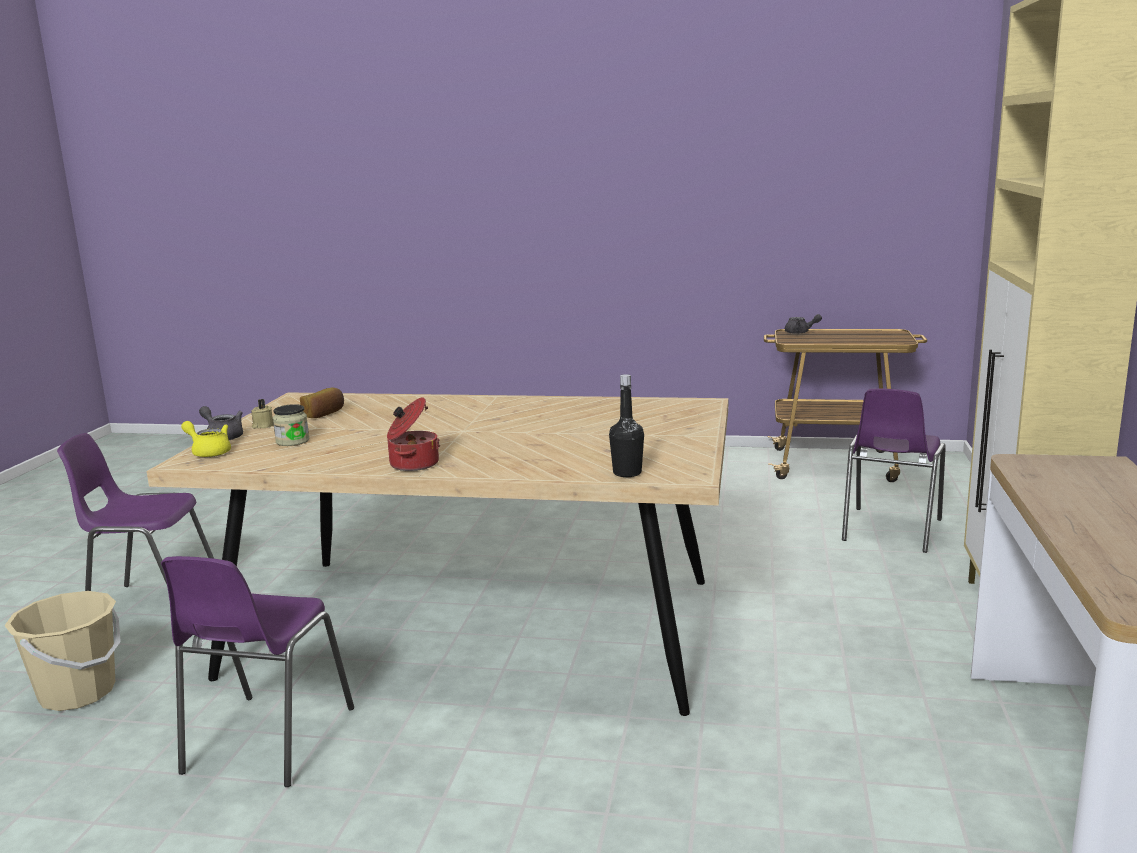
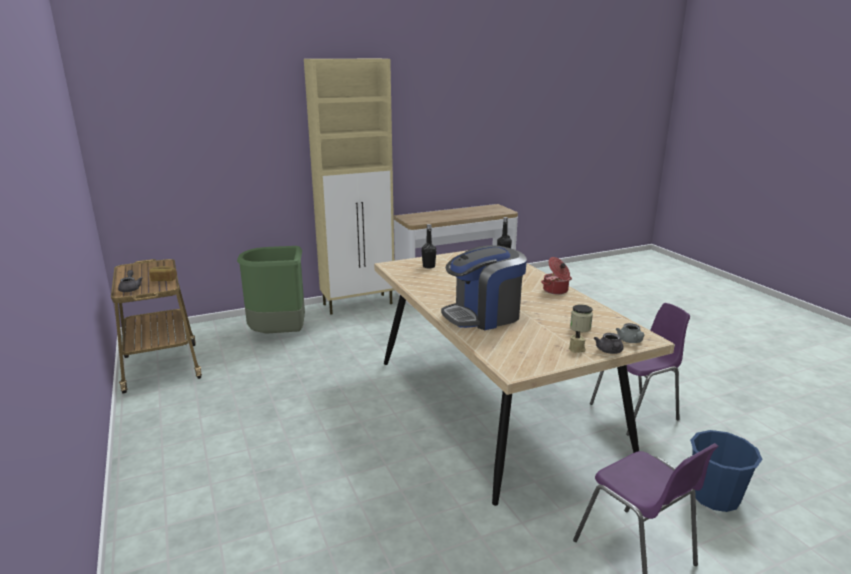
camera: 125 degrees left, 5 degrees up
beige bucket [4,591,121,711] -> blue bucket [687,430,762,512]
yellow teapot [181,421,231,457] -> grey teapot [616,323,644,343]
bread [300,388,344,418] -> bread moved to [149,266,177,281]
purple chair [842,388,946,553] -> green trash can [237,246,305,334]
none -> black bottle [421,224,437,269]
none -> coffee machine [441,245,527,330]

